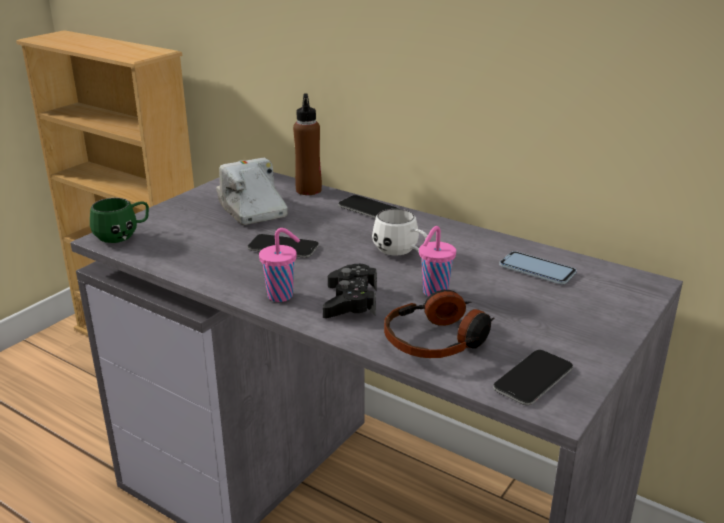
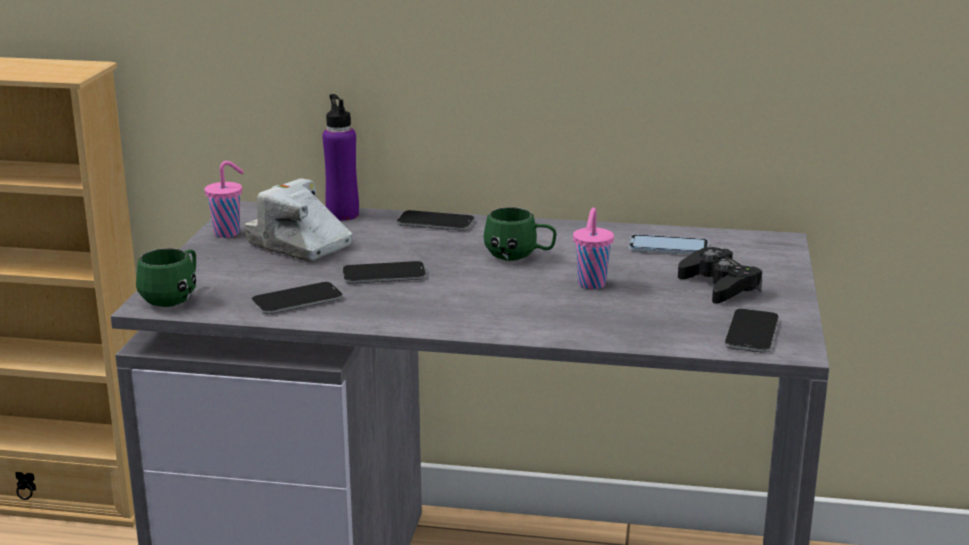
camera: 25 degrees left, 5 degrees down
pink cup [259,228,300,302] -> pink cup moved to [204,161,244,238]
brown bottle [293,94,322,195] -> purple bottle [322,94,359,221]
black game controller [323,264,377,318] -> black game controller moved to [678,247,762,303]
white mug [372,209,428,256] -> green mug [484,207,557,261]
headphones [384,290,494,358] -> none
none -> phone [252,282,343,314]

